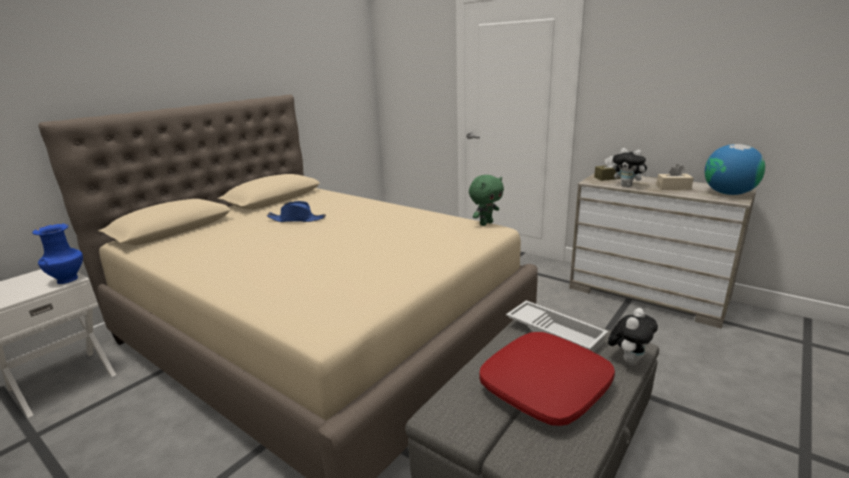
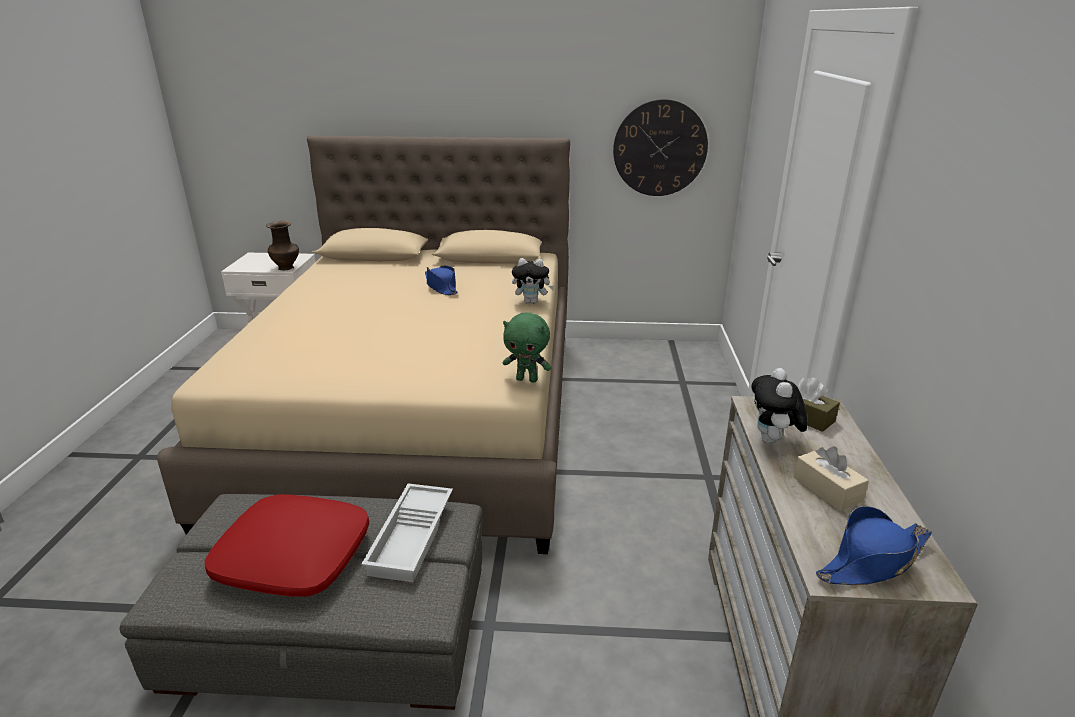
camera: 55 degrees right, 5 degrees up
blue vase [32,224,83,284] -> brown vase [266,221,299,270]
plush toy [608,308,658,365] -> plush toy moved to [512,258,554,304]
globe [705,144,765,195] -> blue hat [816,506,932,585]
none -> wall clock [613,99,708,196]

